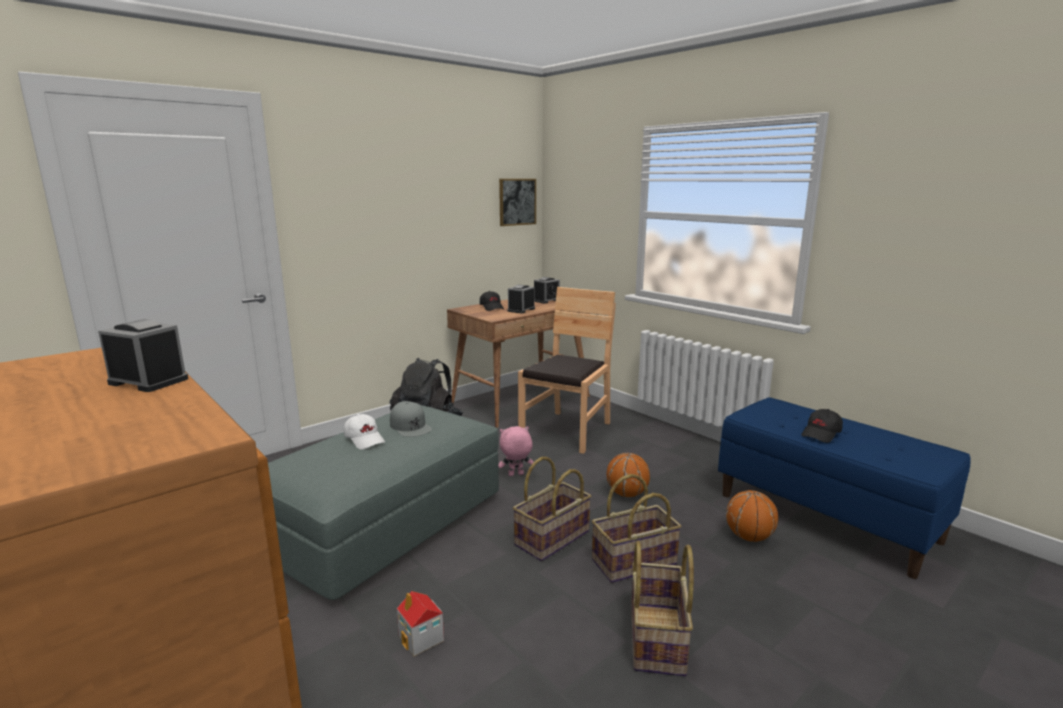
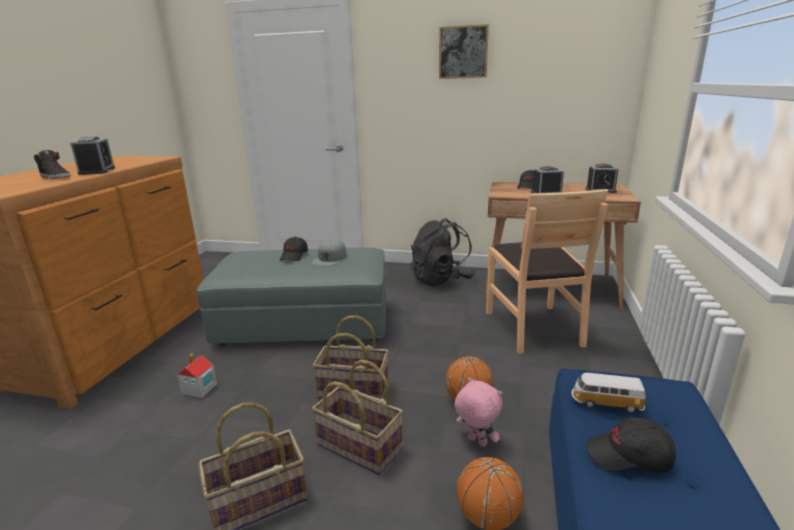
camera: 55 degrees right, 5 degrees up
white cap [344,414,385,449] -> black cap [280,237,308,261]
pink plush toy [498,426,533,476] -> pink plush toy moved to [455,377,502,447]
picture [499,179,536,226] -> picture moved to [439,24,489,79]
brown chair [518,287,616,454] -> brown chair turned 90 degrees clockwise [486,189,608,354]
none -> black shoe [34,150,71,179]
none -> toy car [571,373,646,413]

